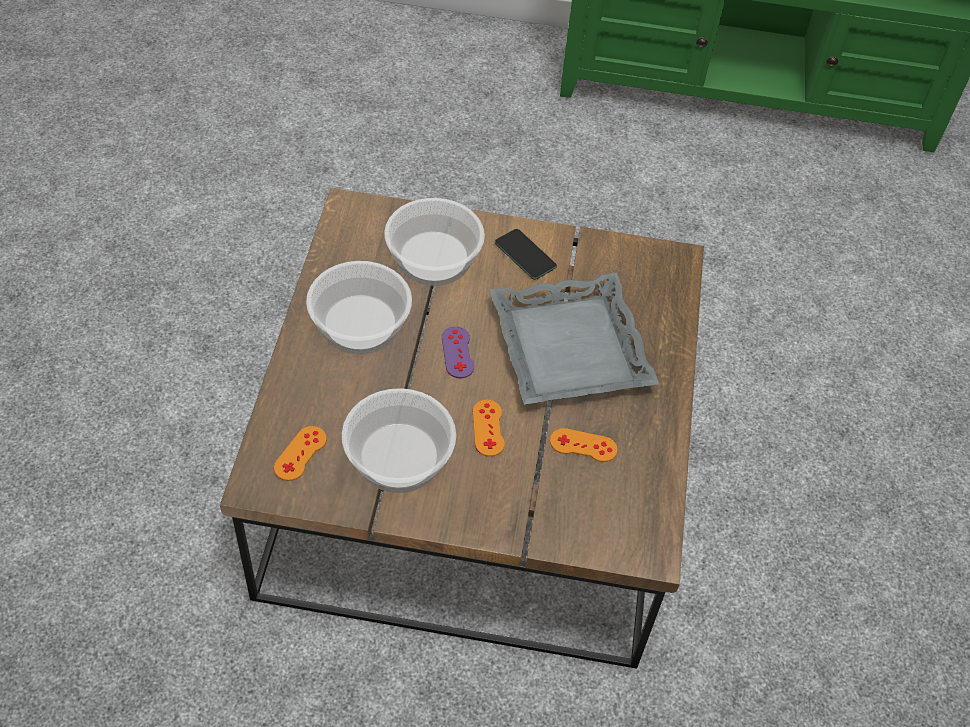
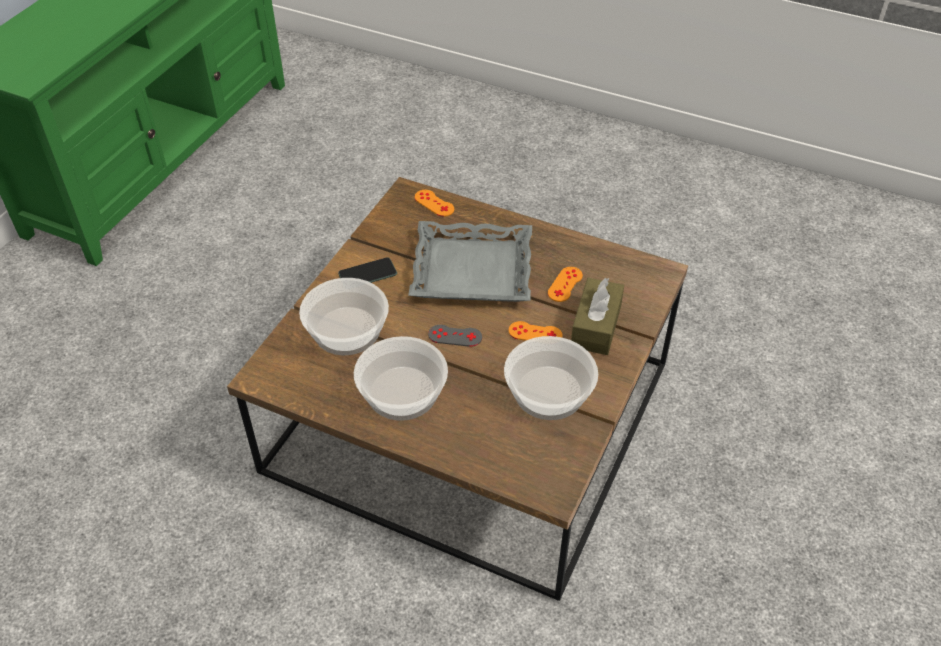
camera: 70 degrees left, 5 degrees down
orange game controller [274,426,327,481] -> orange game controller moved to [415,190,454,217]
purple game controller [442,326,474,378] -> grey game controller [428,325,482,347]
none -> brown tissue box [571,278,624,355]

